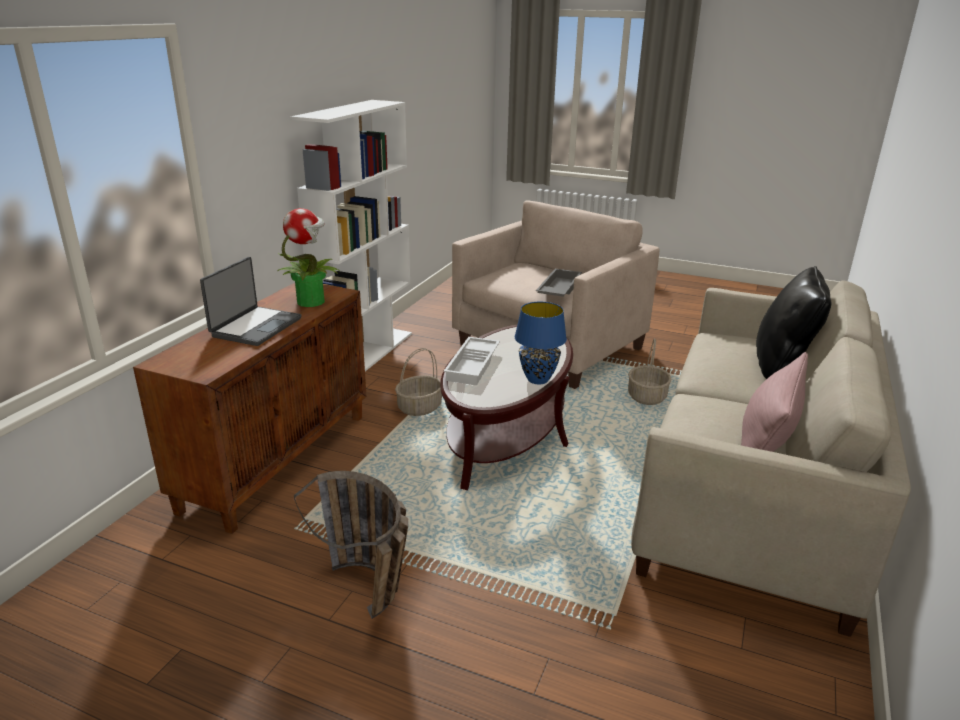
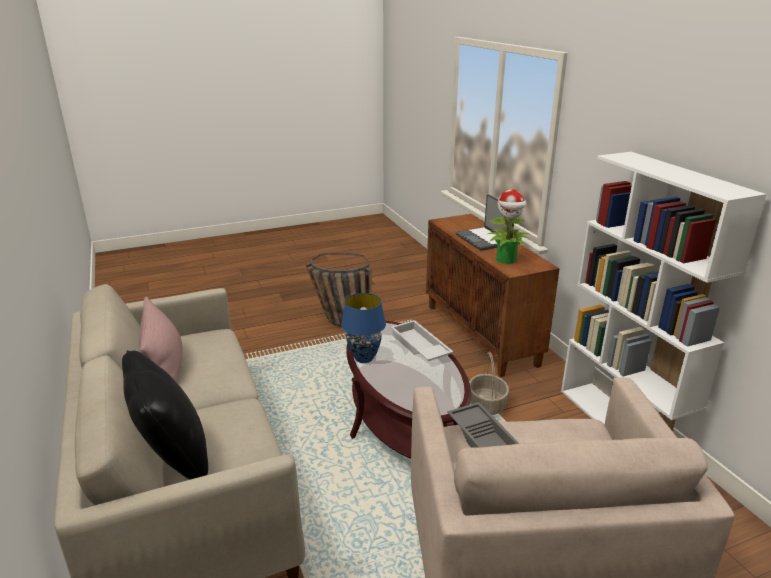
camera: 135 degrees right, 0 degrees up
basket [628,338,672,405] -> none

